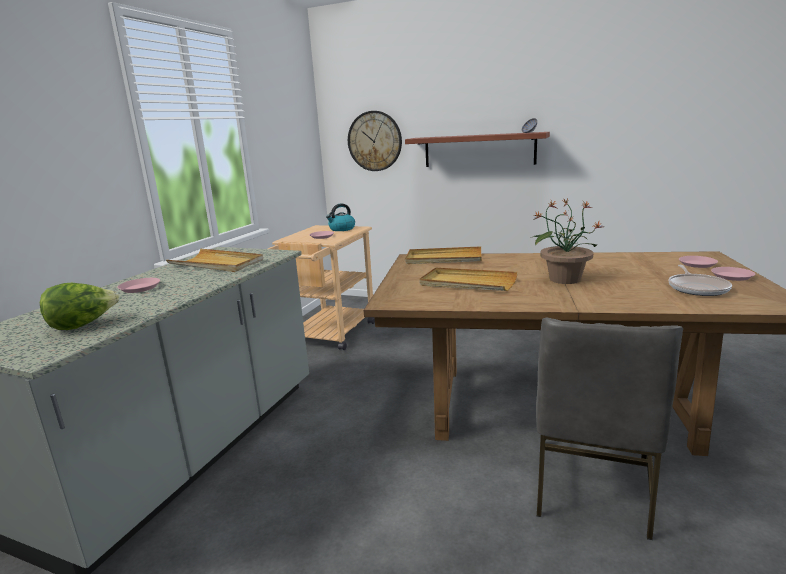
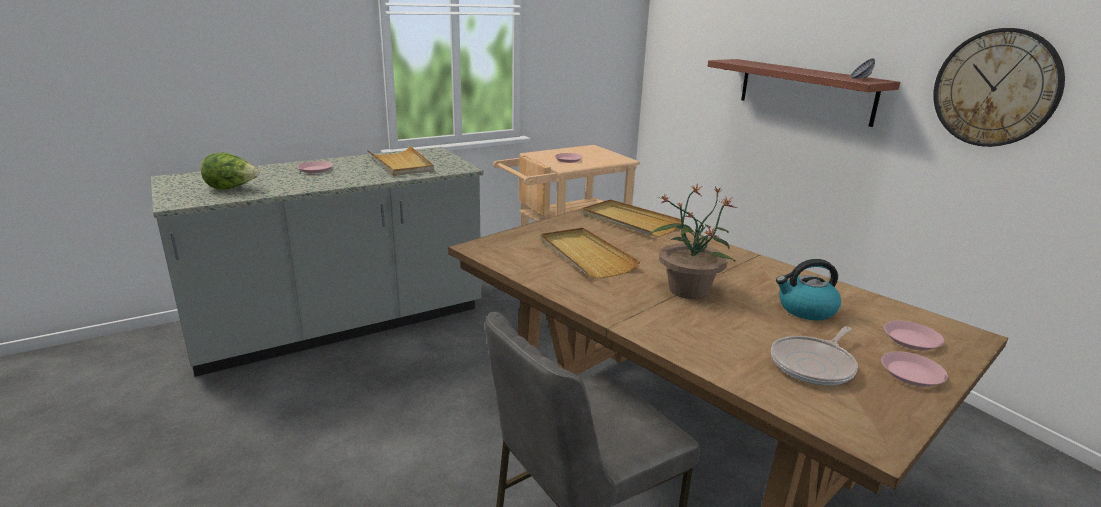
camera: 35 degrees right, 5 degrees up
kettle [326,203,355,231] -> kettle moved to [776,259,841,321]
wall clock [348,111,402,171] -> wall clock moved to [933,28,1065,147]

